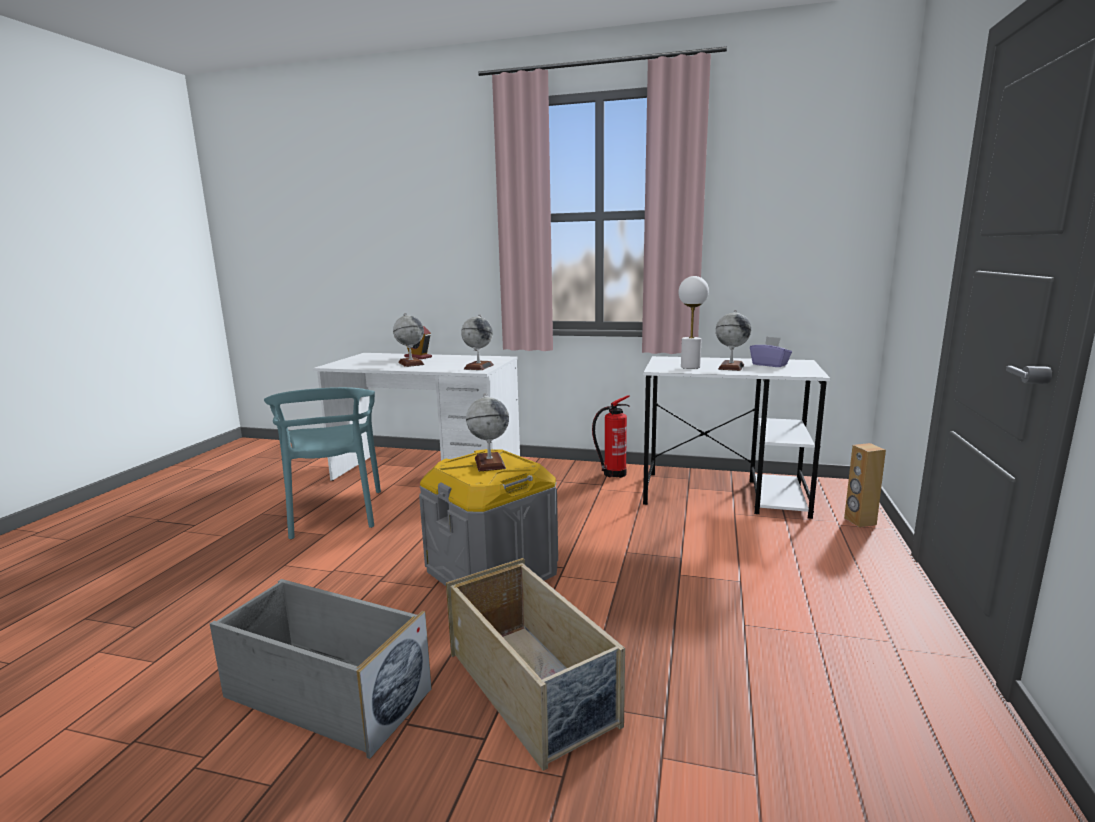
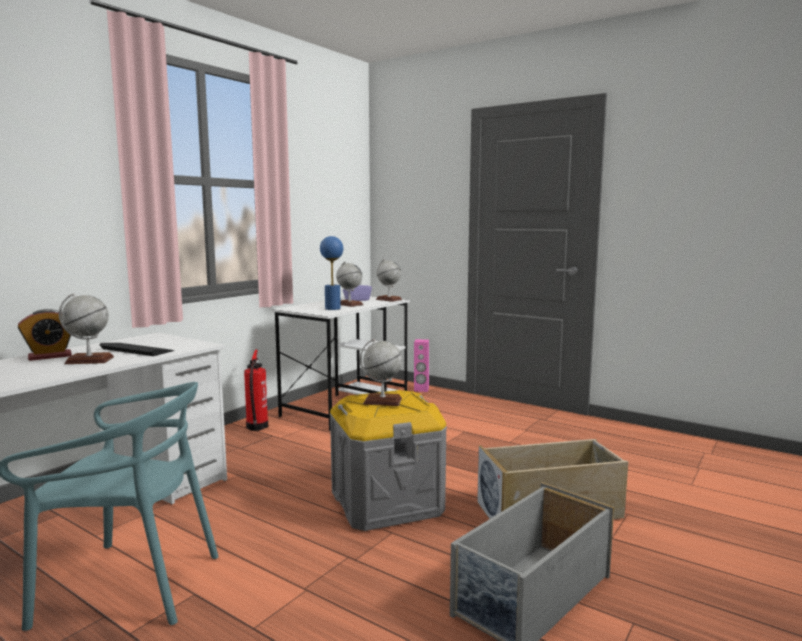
camera: 70 degrees left, 5 degrees down
globe [461,314,494,370] -> globe moved to [376,259,402,302]
white table lamp [679,276,709,369] -> blue table lamp [320,236,343,310]
brown speaker [844,443,886,527] -> pink speaker [414,339,429,392]
none -> keyboard [99,343,174,356]

